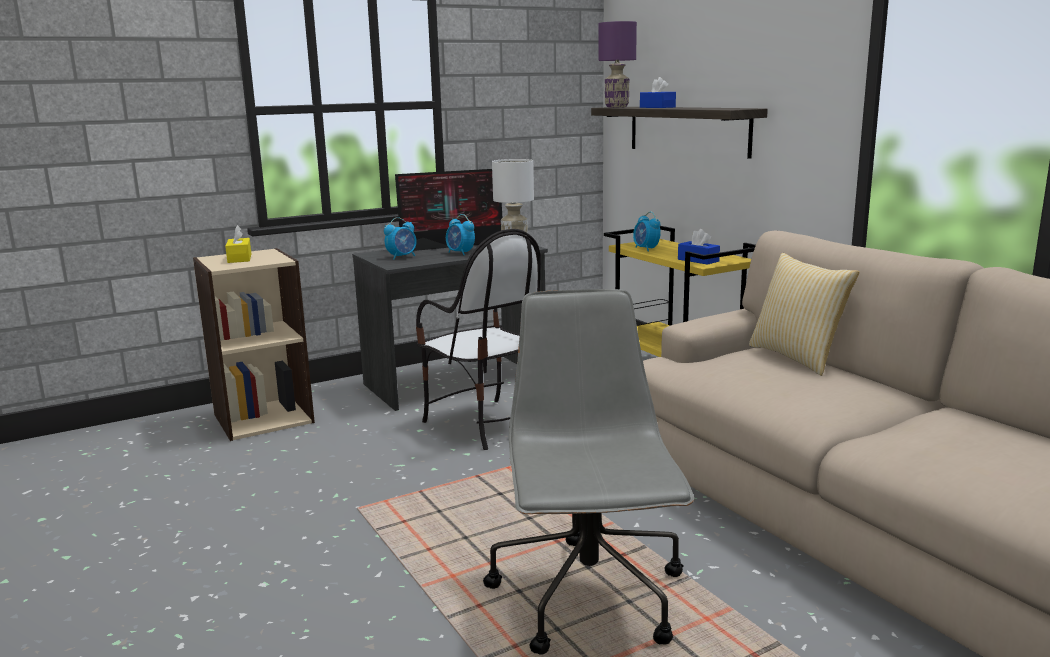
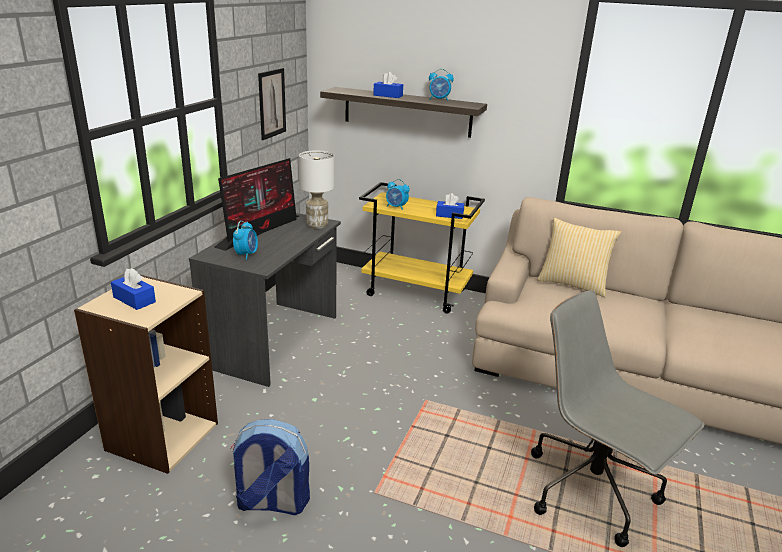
camera: 40 degrees left, 10 degrees up
yellow tissue box [225,225,251,263] -> blue tissue box [111,268,156,310]
chair [416,229,541,450] -> none
alarm clock [446,214,475,255] -> alarm clock moved to [429,69,454,101]
purple table lamp [598,21,637,107] -> none
none -> backpack [230,419,310,515]
none -> picture [258,68,286,140]

